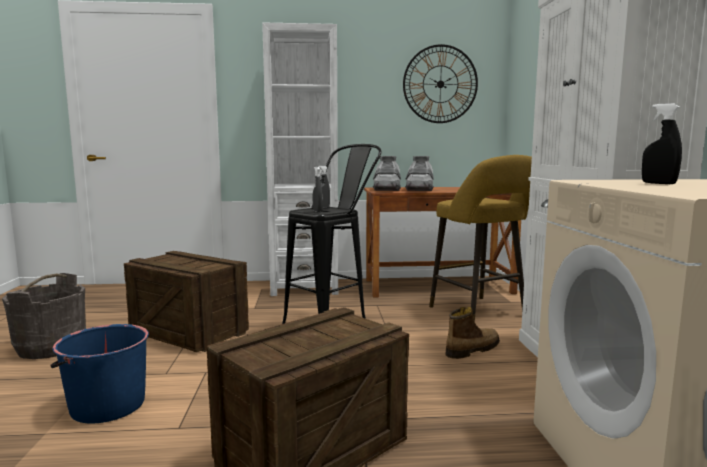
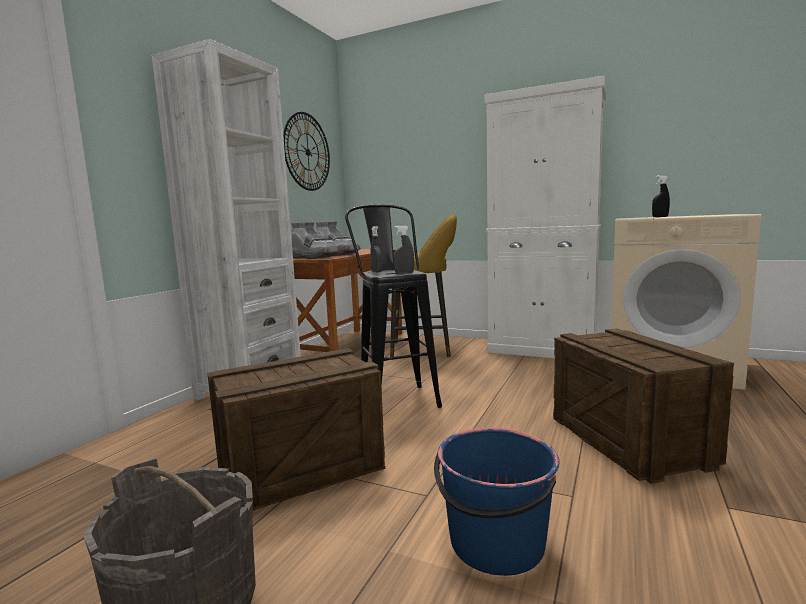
camera: 60 degrees left, 0 degrees up
boot [445,307,500,359] -> none

